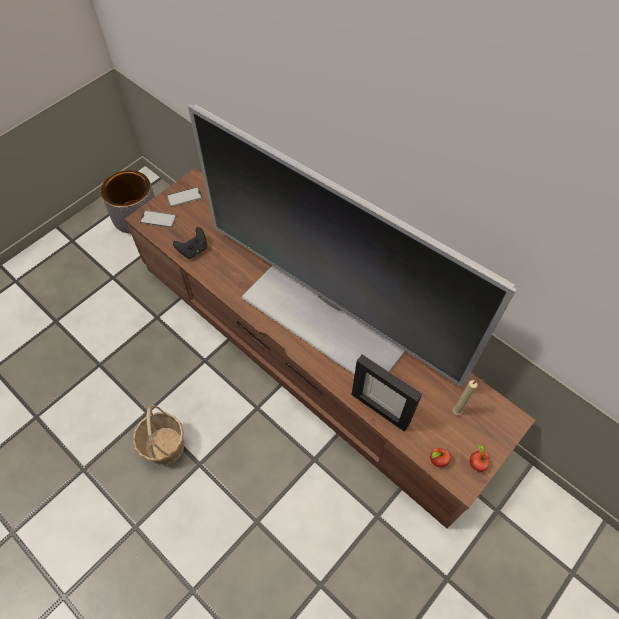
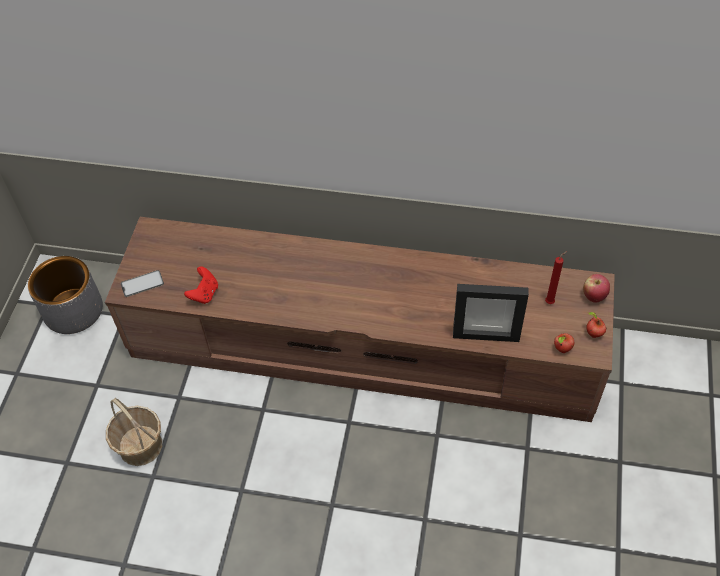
camera: 30 degrees left, 5 degrees down
basket [133,405,184,465] -> basket moved to [106,398,162,466]
phone [167,187,202,207] -> none
black game controller [173,227,207,258] -> red game controller [184,266,218,304]
television [188,105,517,387] -> none
beige candle [453,380,484,415] -> red candle [545,251,567,304]
none -> apple [583,274,610,303]

